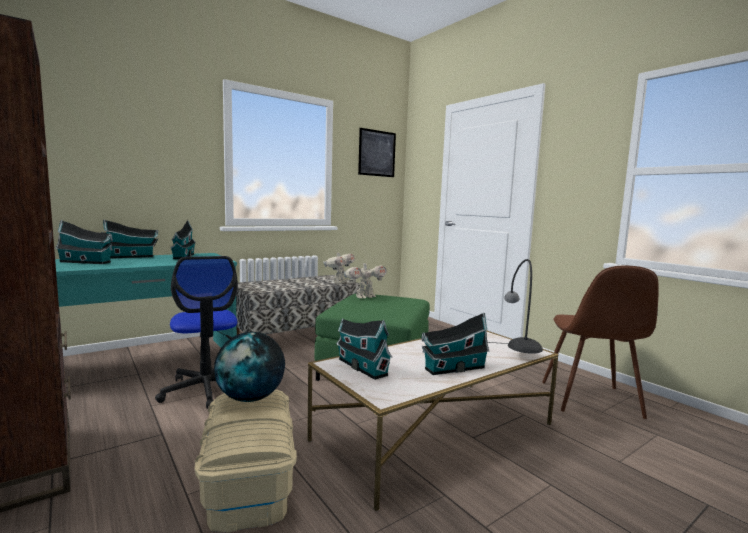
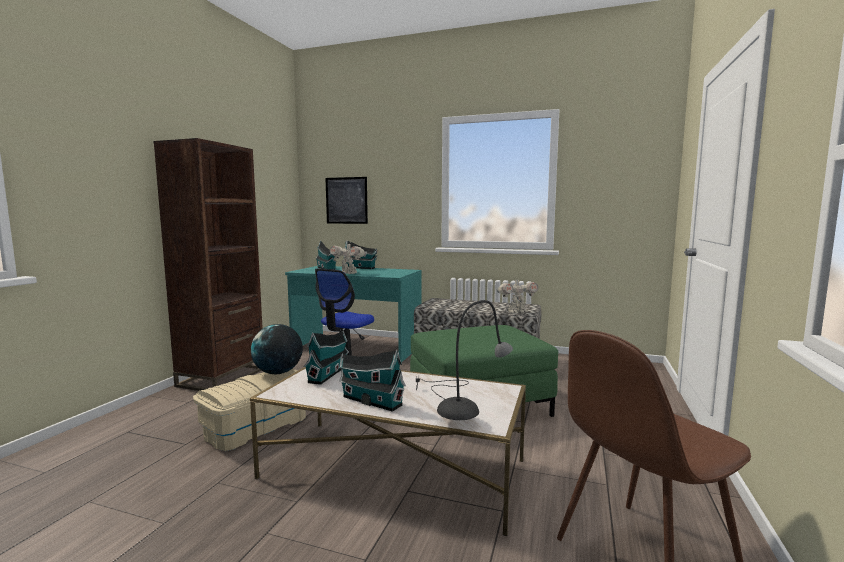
camera: 55 degrees right, 0 degrees up
toy house [170,220,196,259] -> none
toy robot [344,263,387,298] -> toy robot moved to [330,241,367,274]
picture [358,128,396,177] -> picture moved to [325,177,368,224]

